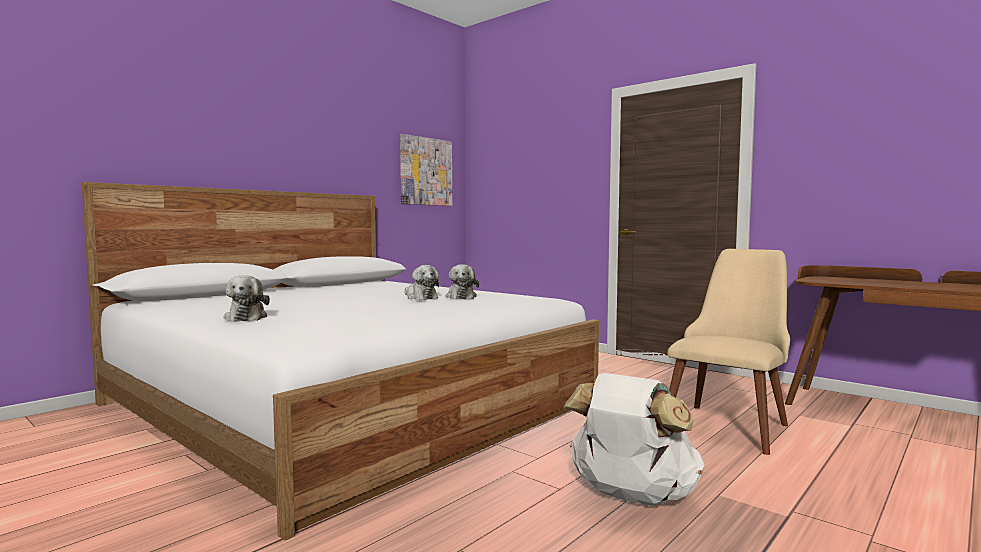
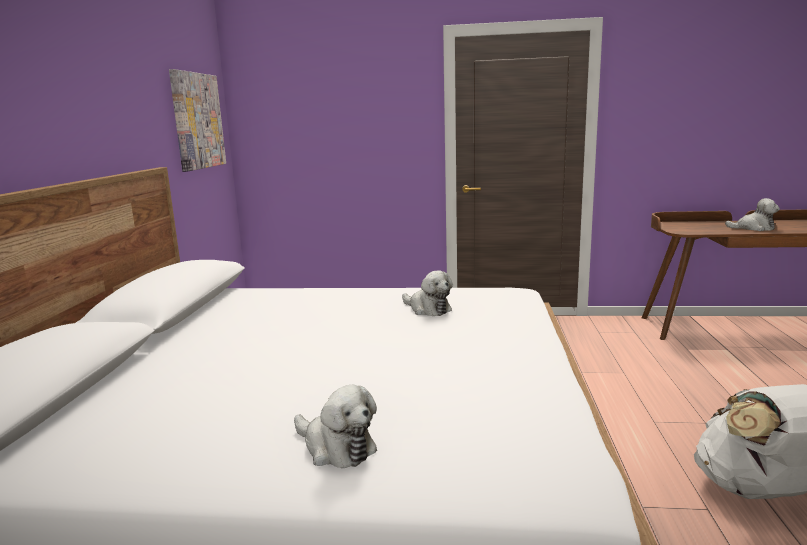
camera: 35 degrees left, 10 degrees up
plush toy [405,265,439,300] -> plush toy moved to [725,198,780,231]
beige chair [667,249,790,455] -> none

